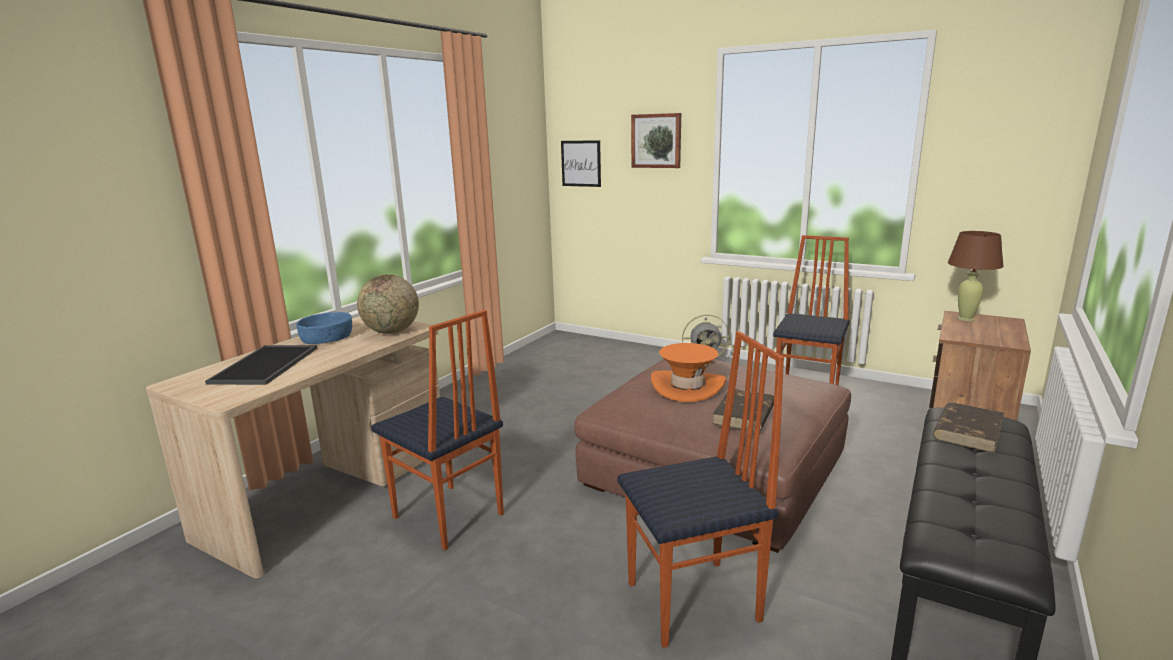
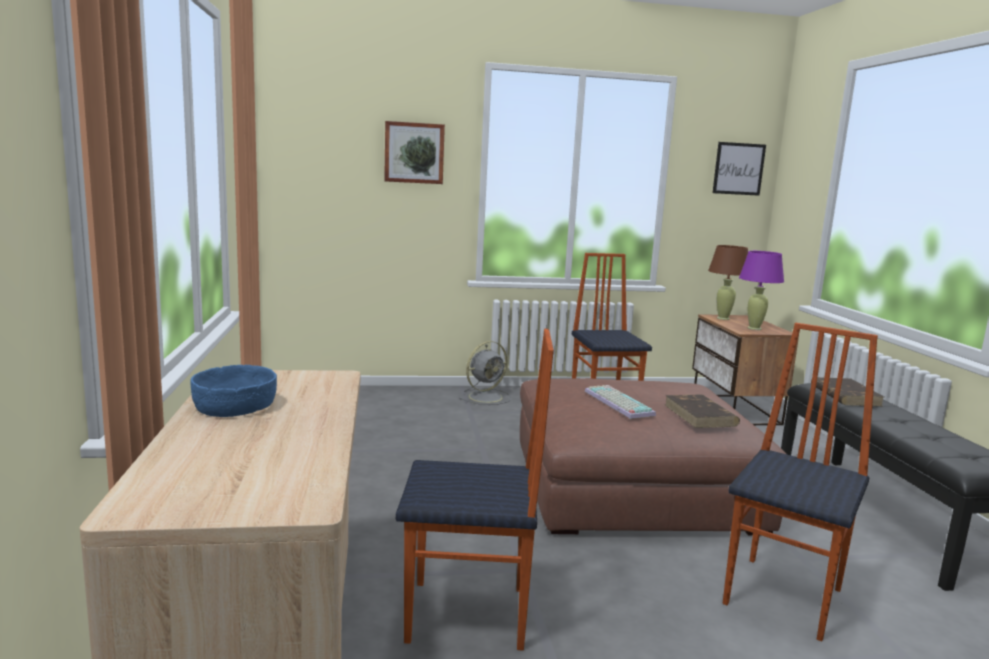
camera: 40 degrees left, 5 degrees down
tray [205,345,317,385] -> none
globe [357,274,419,334] -> none
picture [561,140,601,187] -> picture moved to [713,142,766,196]
orange hat [651,343,726,402] -> keyboard [584,385,656,419]
none -> purple table lamp [739,251,784,330]

